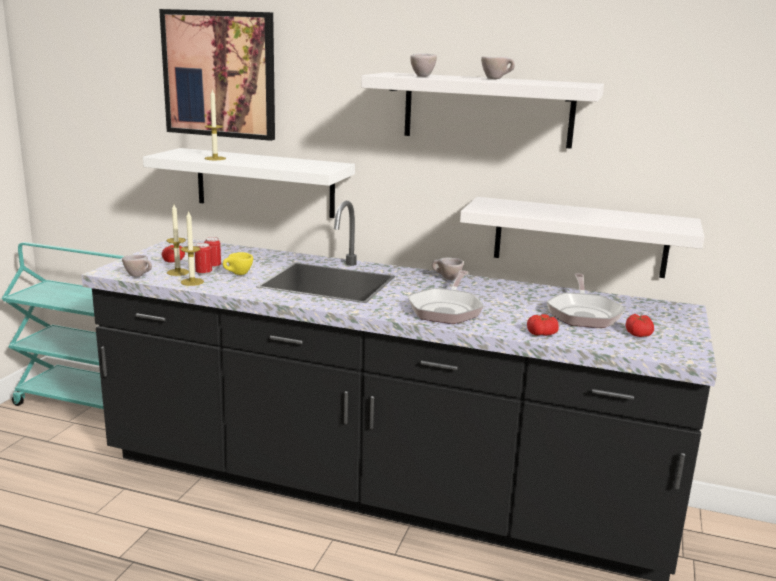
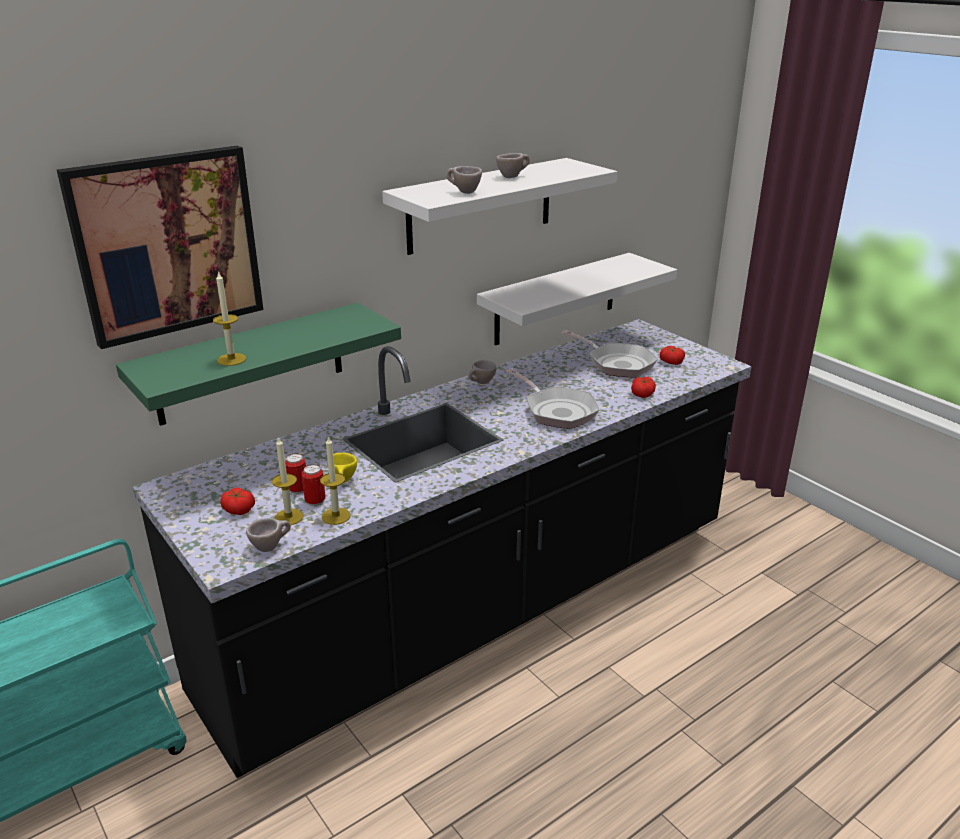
camera: 55 degrees left, 10 degrees up
white shelf [143,148,355,218] -> green shelf [116,303,401,426]

